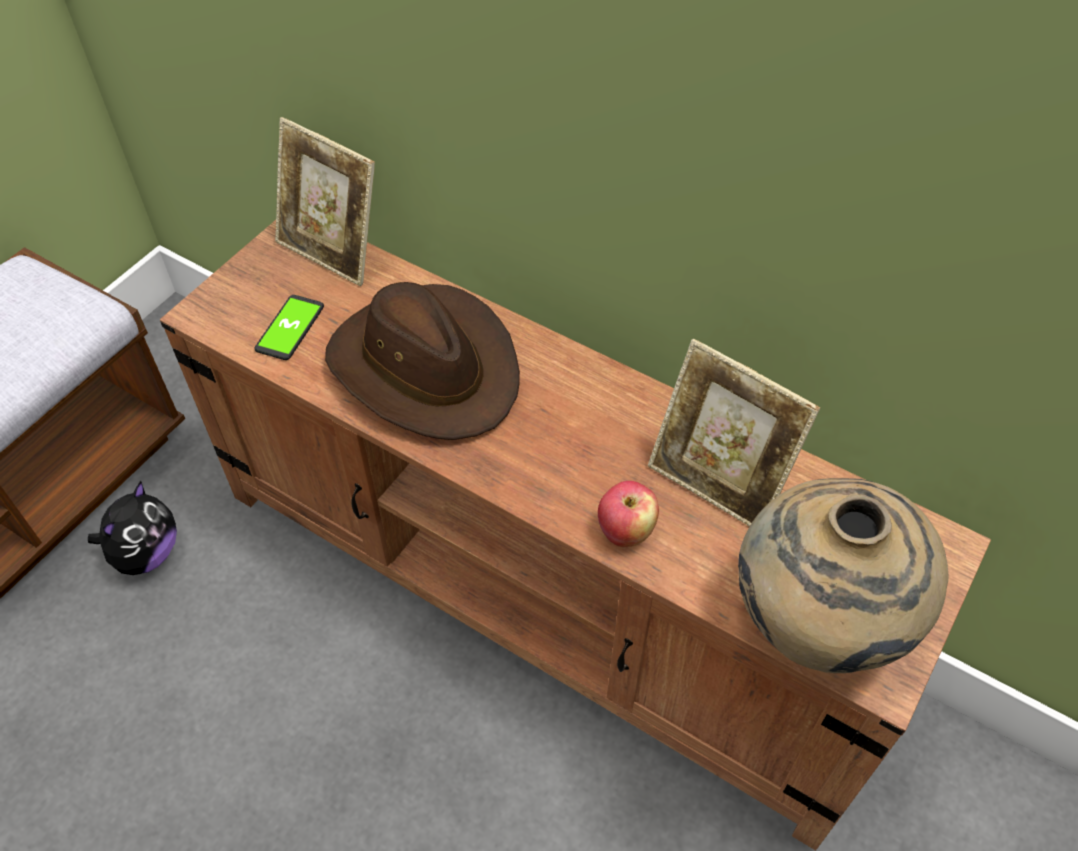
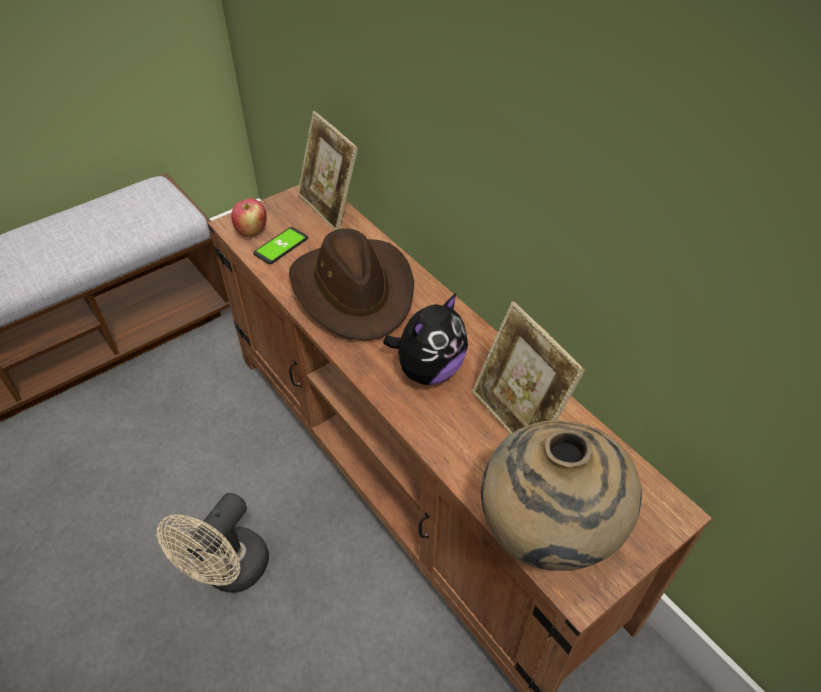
camera: 20 degrees right, 5 degrees down
plush toy [88,481,177,575] -> plush toy moved to [383,293,468,385]
apple [598,481,659,547] -> apple moved to [231,199,267,237]
none -> beige fan [157,493,269,593]

